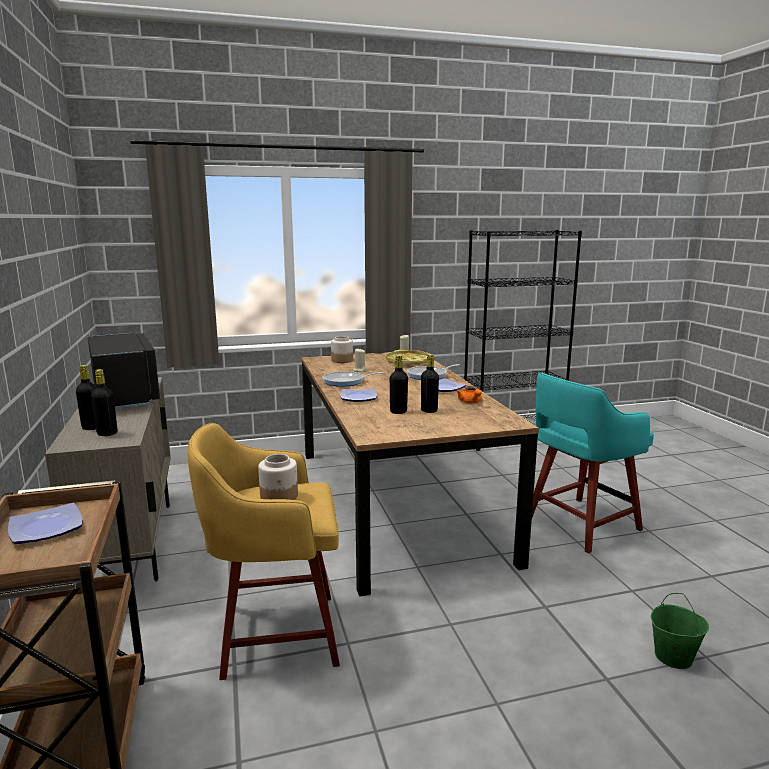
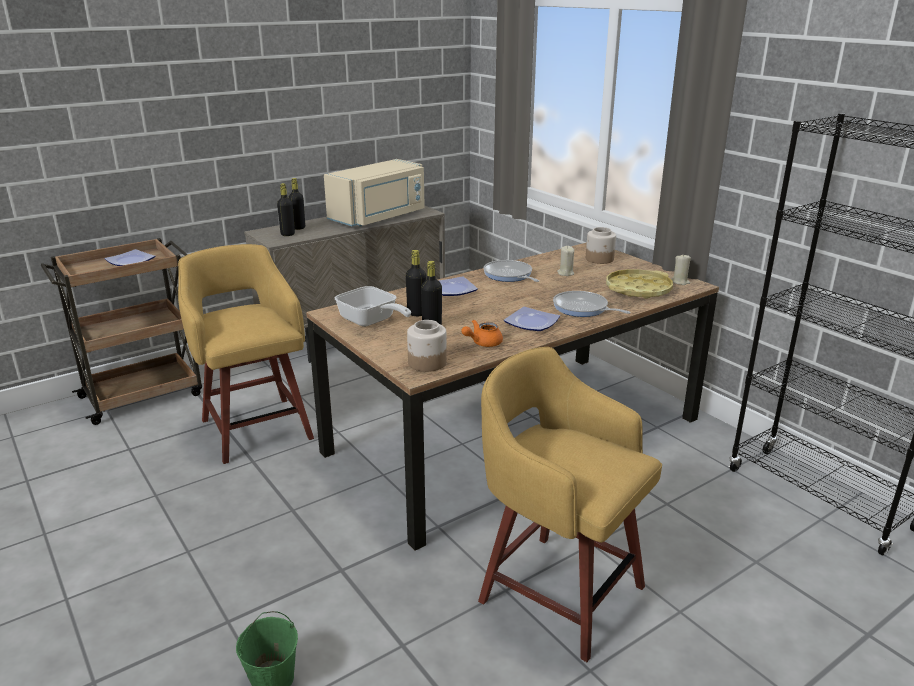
camera: 70 degrees right, 10 degrees up
black microwave [88,332,160,408] -> beige microwave [324,159,425,226]
jar [258,454,298,500] -> jar moved to [407,320,447,372]
turquoise stool [532,372,654,554] -> yellow stool [478,347,662,662]
none -> frying pan [335,286,411,327]

